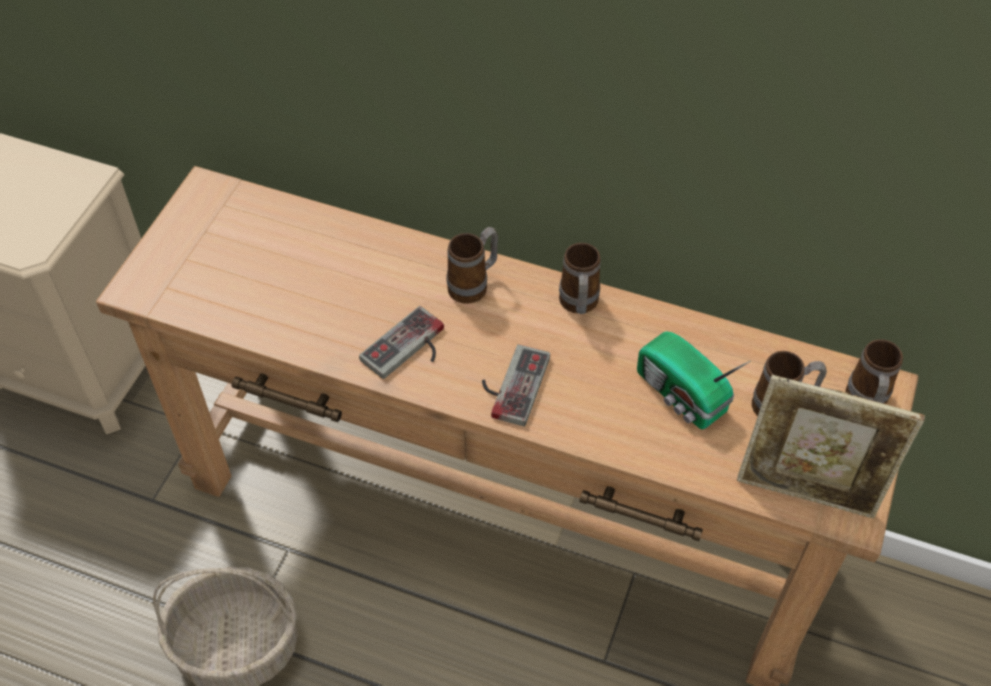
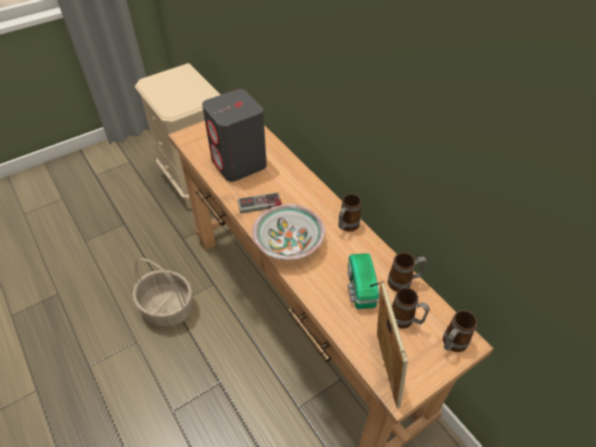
camera: 35 degrees right, 5 degrees down
mug [447,227,498,304] -> mug moved to [388,252,427,292]
game controller [482,344,550,426] -> bowl [252,204,325,260]
picture frame [737,375,925,518] -> picture frame turned 150 degrees counterclockwise [377,281,408,408]
none -> grey speaker [202,89,267,182]

